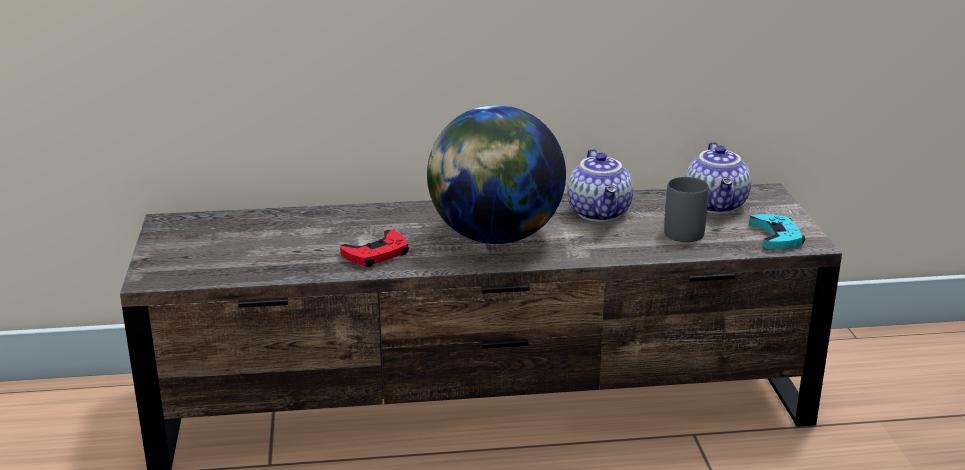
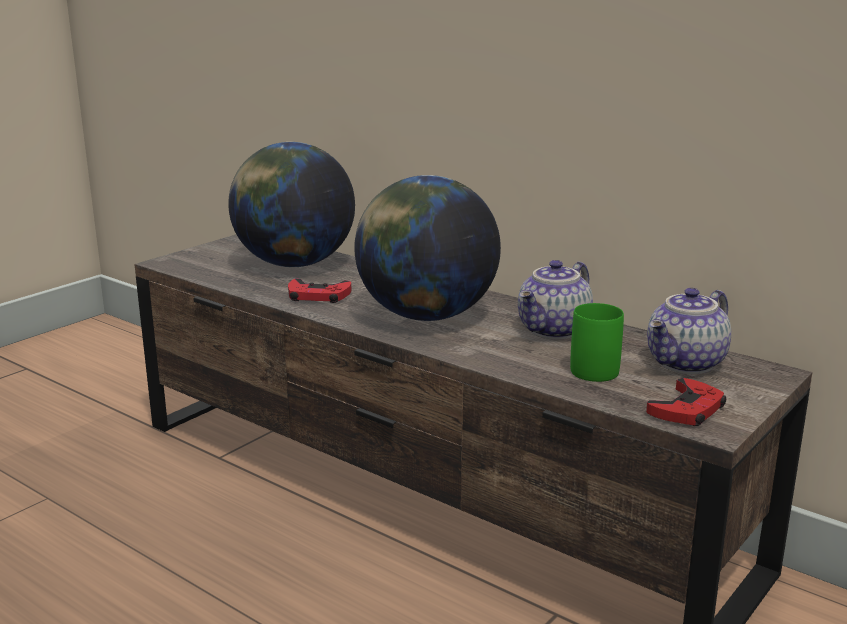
camera: 45 degrees right, 5 degrees down
grey mug [664,177,709,242] -> green mug [570,303,624,382]
turquoise game controller [749,214,805,249] -> red game controller [646,378,726,426]
none -> globe [228,142,355,267]

